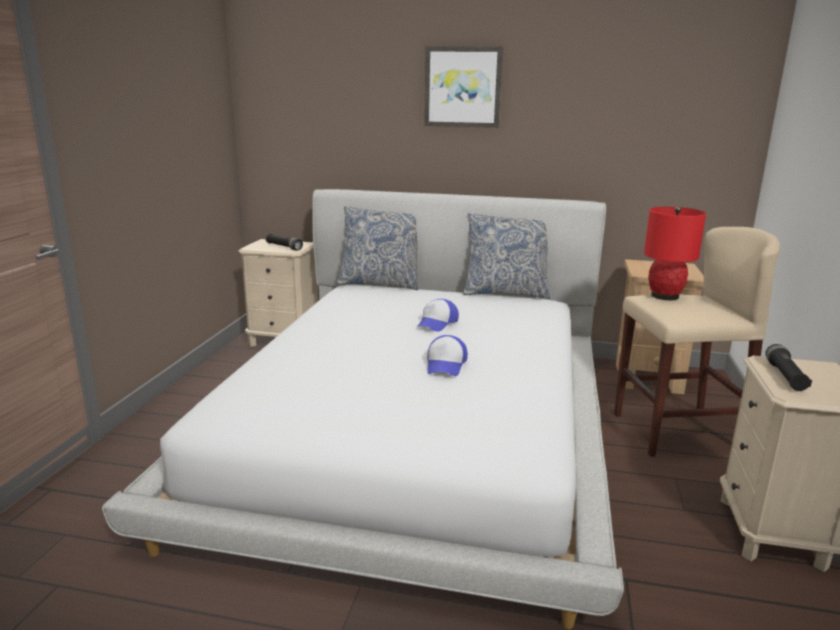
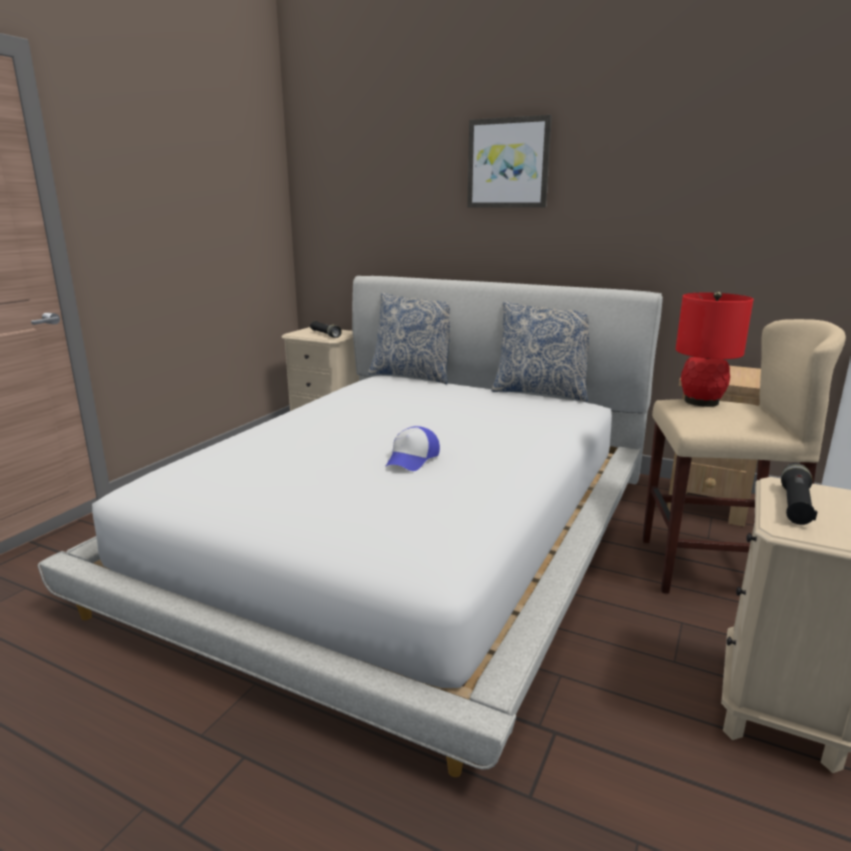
camera: 15 degrees right, 0 degrees up
cap [417,299,459,332] -> none

